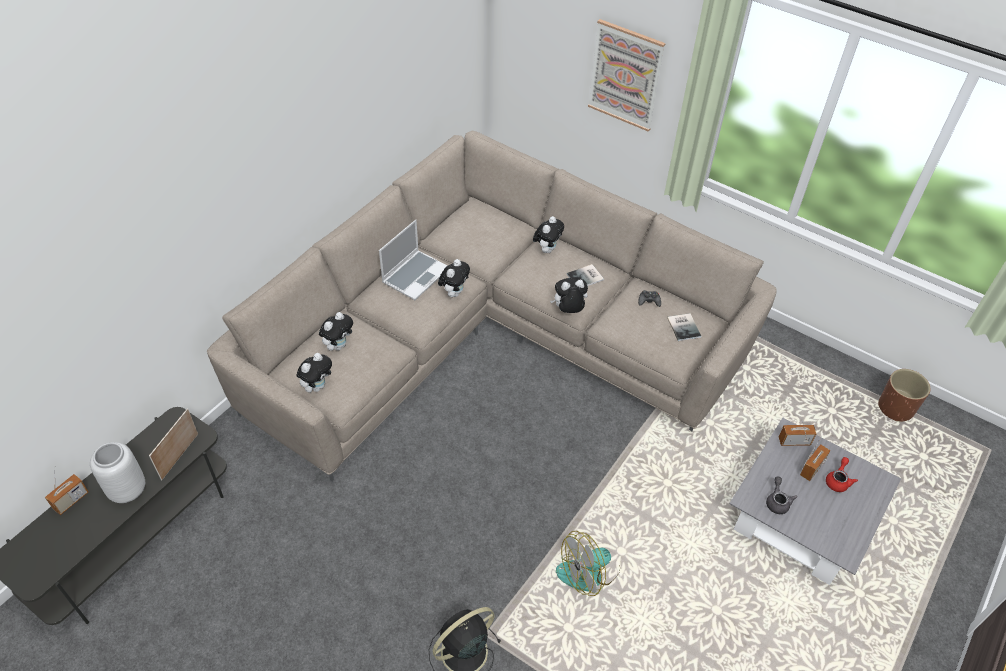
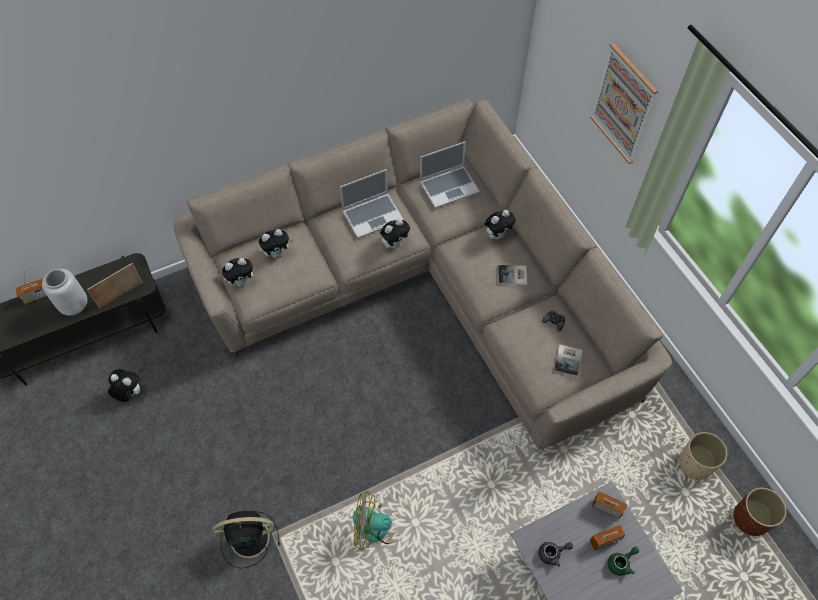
camera: 30 degrees right, 10 degrees up
plush toy [550,277,588,313] -> plush toy moved to [108,369,140,402]
grey teapot [766,476,797,514] -> grey teapot turned 45 degrees clockwise [538,542,573,566]
red teapot [826,457,858,492] -> green teapot [608,547,639,576]
none -> laptop [420,141,480,208]
none -> beige planter [679,432,727,480]

